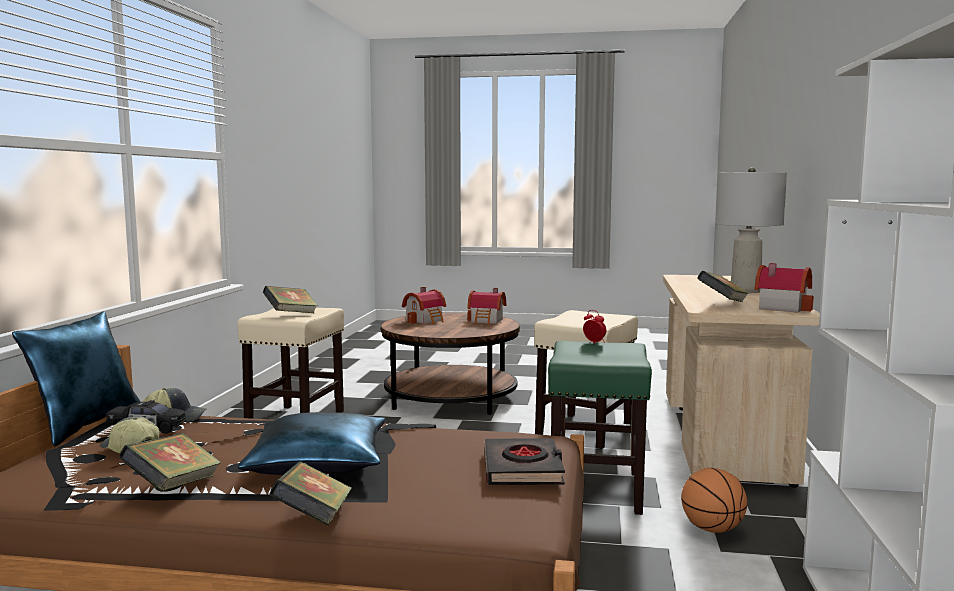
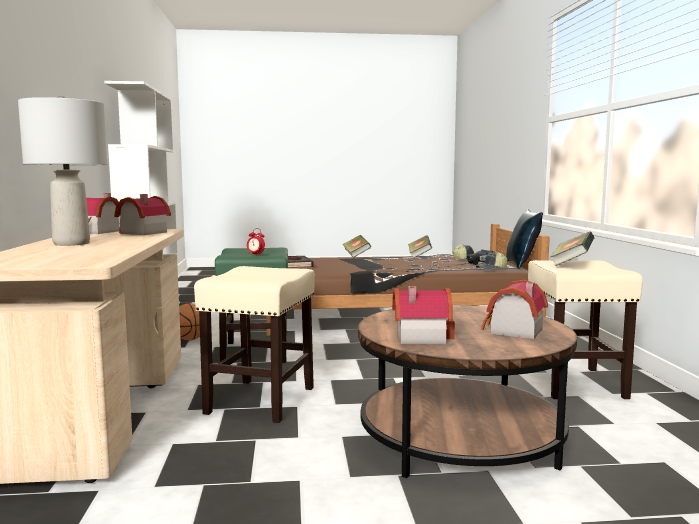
camera: 165 degrees right, 0 degrees up
blue pillow [238,412,385,475] -> none
book [697,271,749,302] -> toy house [114,194,171,235]

